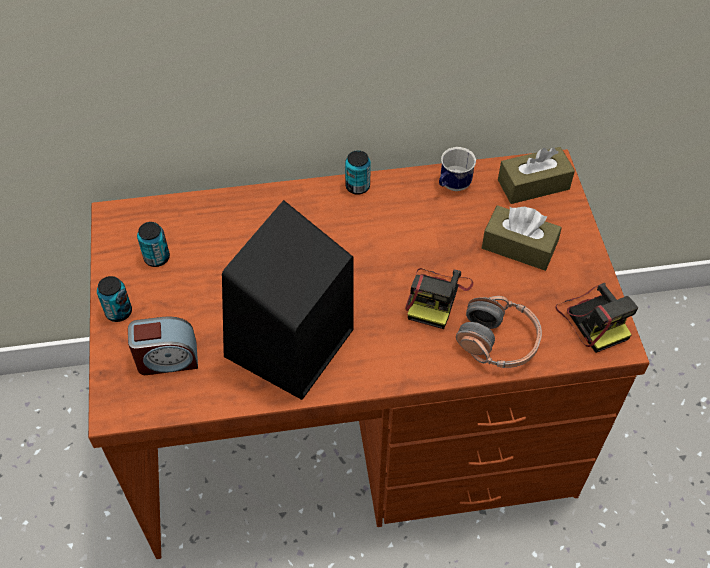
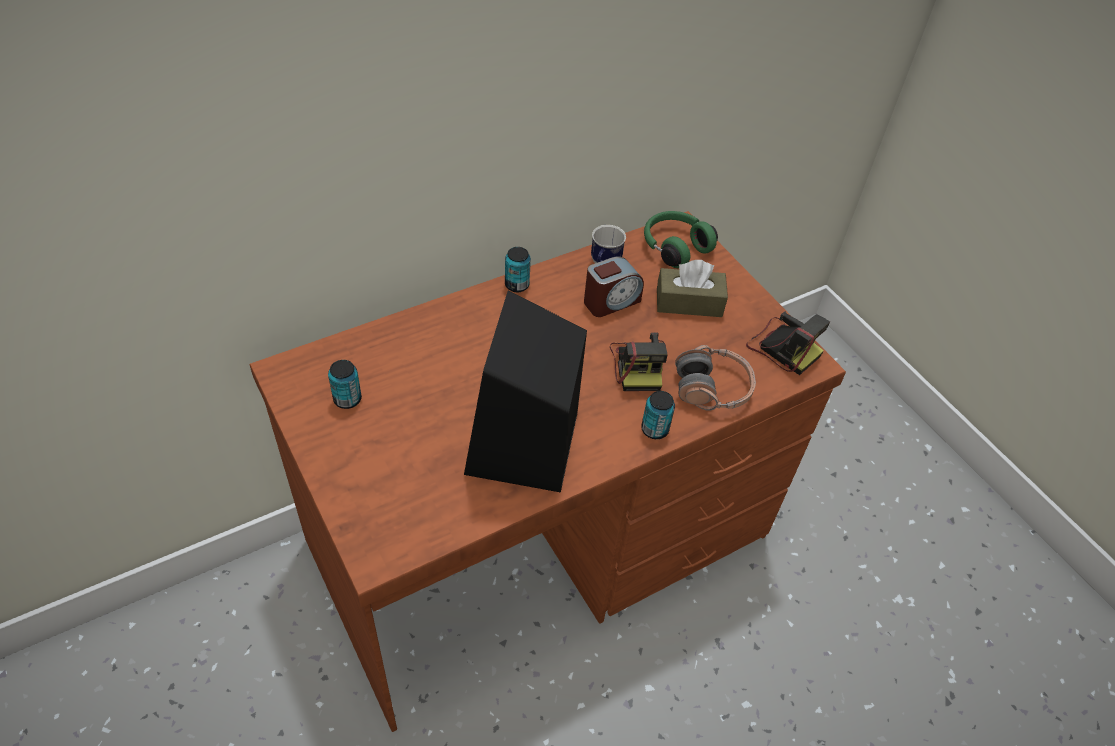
camera: 25 degrees left, 5 degrees down
can [97,276,132,322] -> can moved to [641,391,675,439]
alarm clock [128,316,198,375] -> alarm clock moved to [584,257,644,317]
brown tissue box [498,147,575,204] -> green headphones [644,211,718,268]

